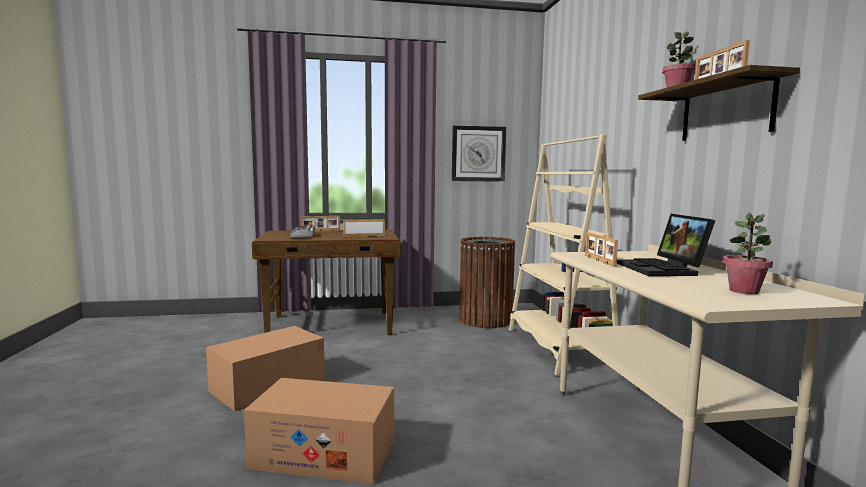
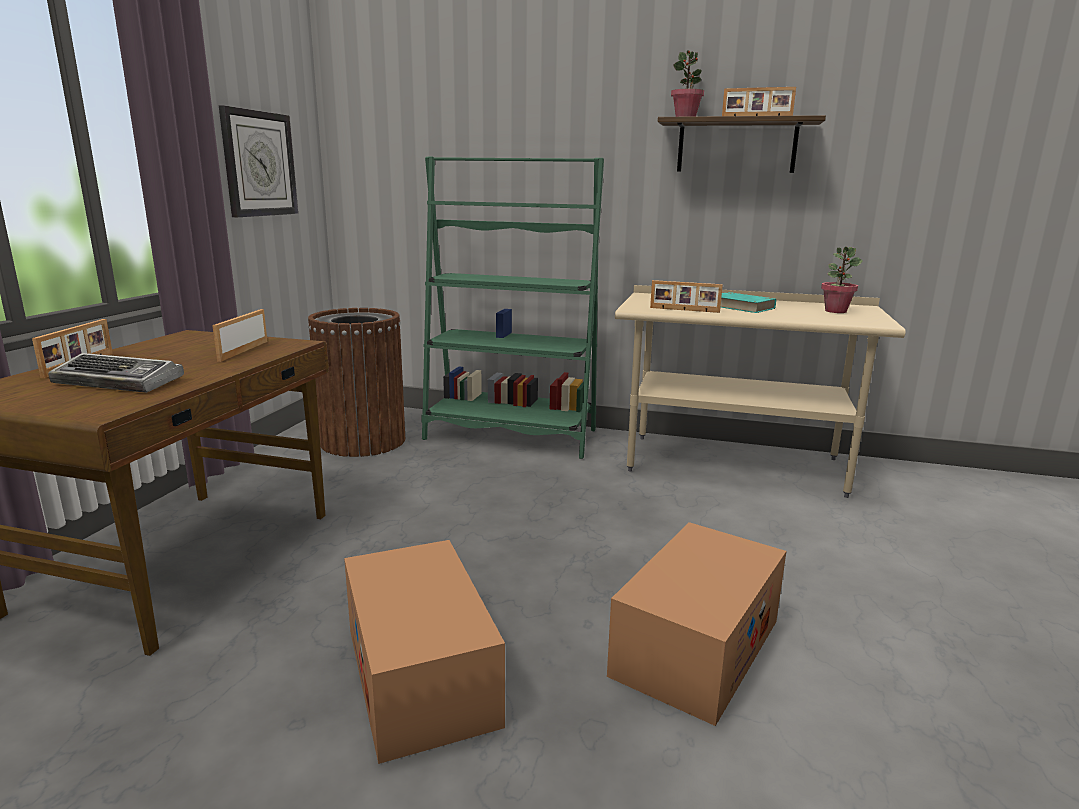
camera: 65 degrees left, 10 degrees up
beige bookcase [509,134,619,376] -> green bookcase [421,156,604,459]
laptop [617,214,715,276] -> turquoise book [721,292,776,313]

